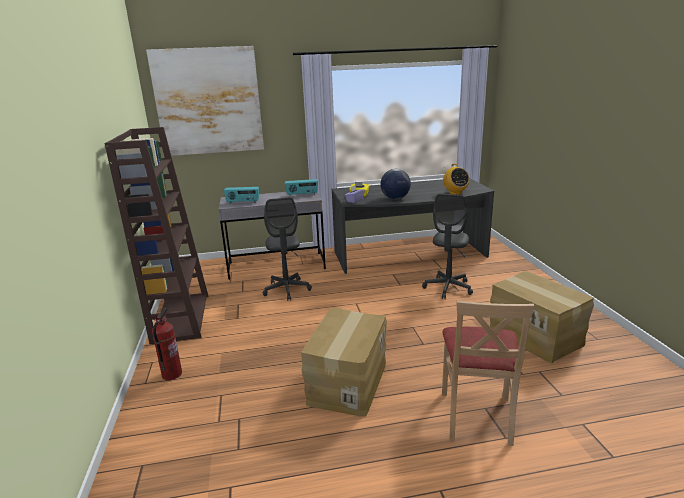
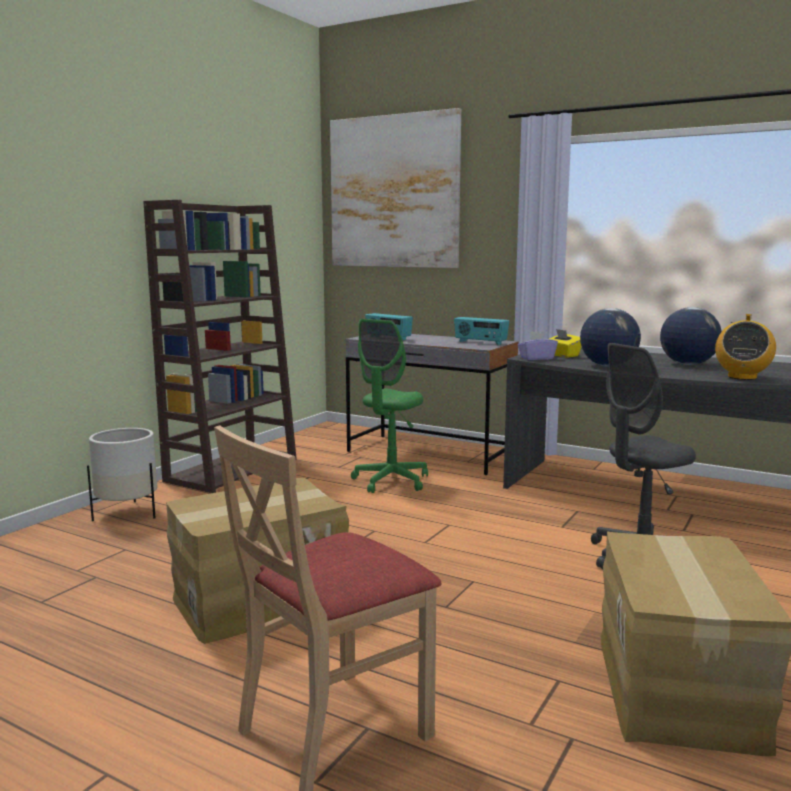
camera: 40 degrees right, 10 degrees down
fire extinguisher [152,308,182,380] -> white planter [87,428,157,521]
grey office chair [263,197,312,301] -> green office chair [351,319,428,493]
none -> globe [660,307,722,365]

